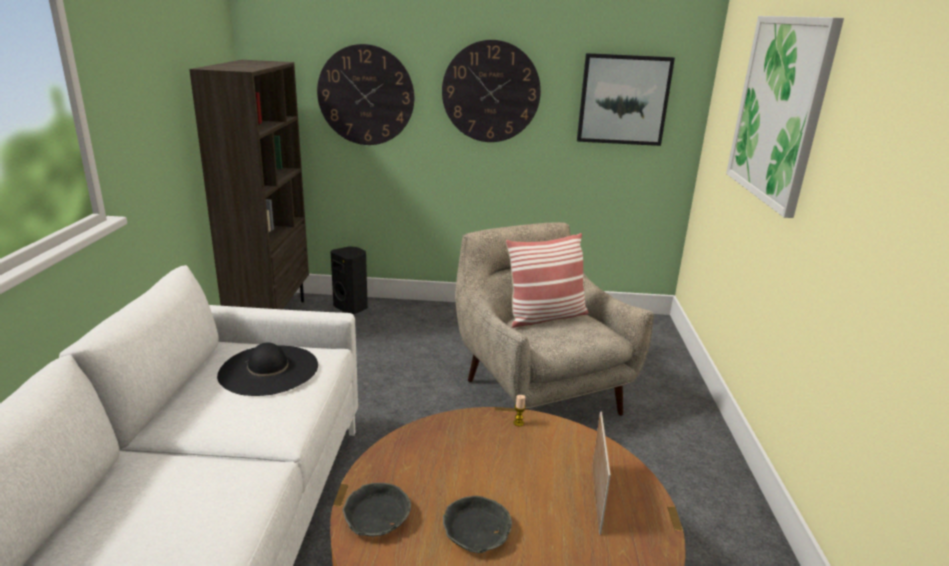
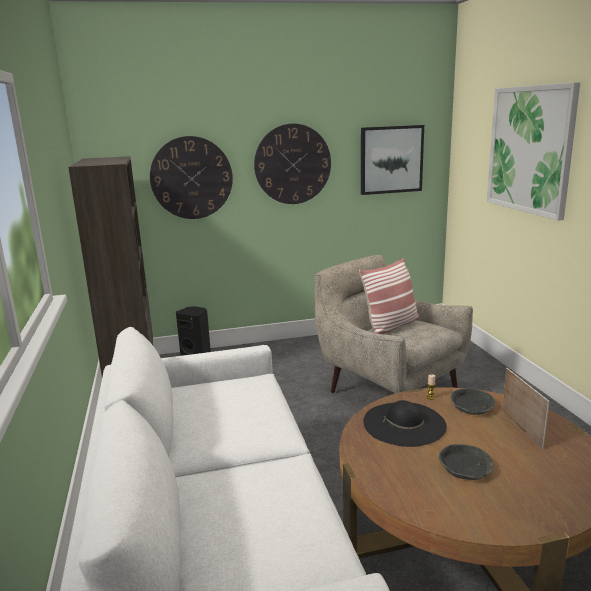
camera: 15 degrees left, 5 degrees down
black hat [217,343,318,396] -> black hat moved to [363,400,447,447]
grey bowl [343,483,411,536] -> grey bowl moved to [450,388,496,415]

